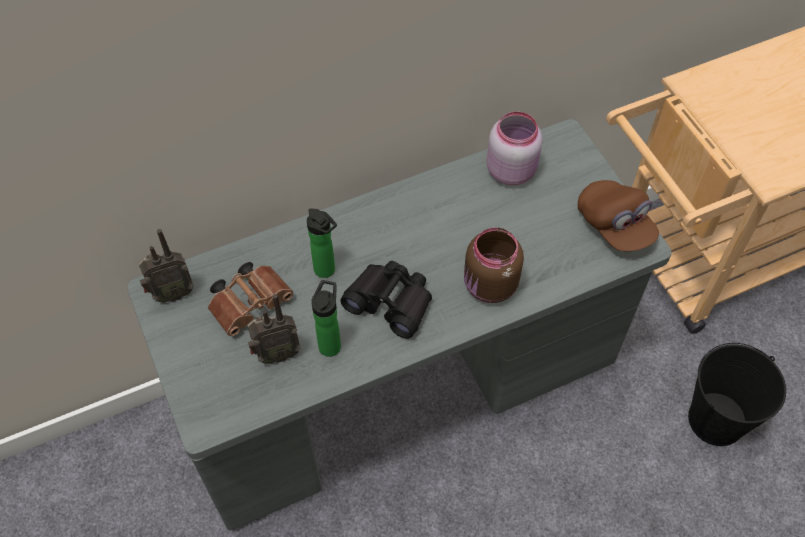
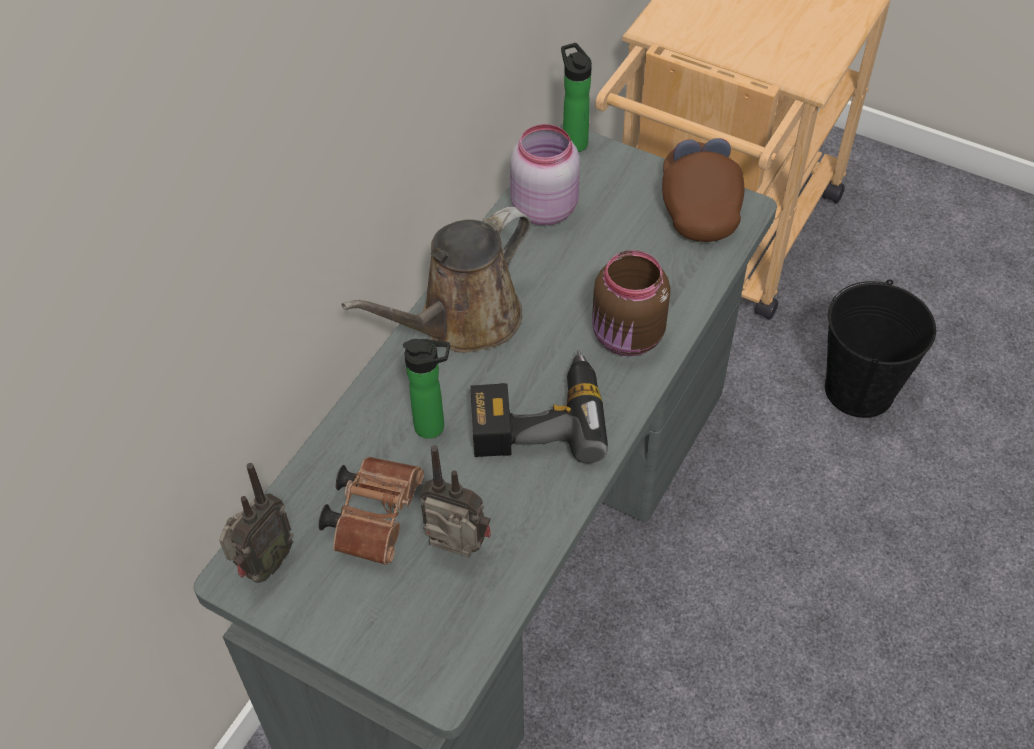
camera: 35 degrees left, 5 degrees down
radio [247,294,301,364] -> radio turned 105 degrees counterclockwise [419,446,491,558]
bottle [311,280,341,357] -> bottle moved to [561,43,592,152]
black binoculars [340,261,432,339] -> power drill [471,350,608,463]
brown cap [578,180,659,251] -> brown cap turned 120 degrees counterclockwise [662,138,744,242]
none -> brown watering can [341,207,531,353]

